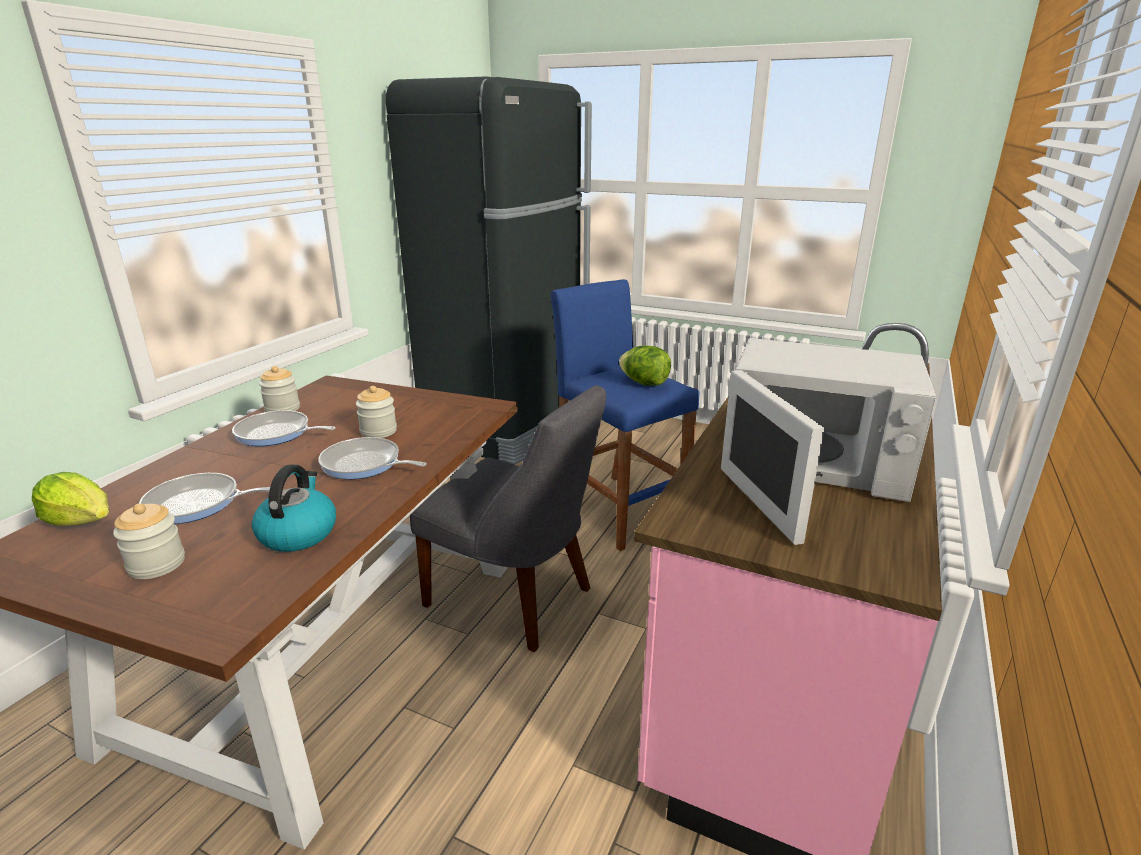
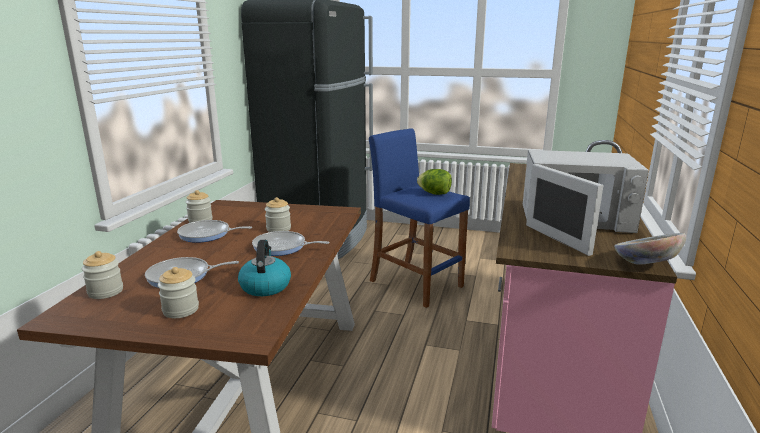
camera: 10 degrees left, 5 degrees down
lettuce [32,472,109,526] -> jar [82,251,123,299]
grey chair [410,385,606,652] -> none
none -> bowl [614,233,686,265]

